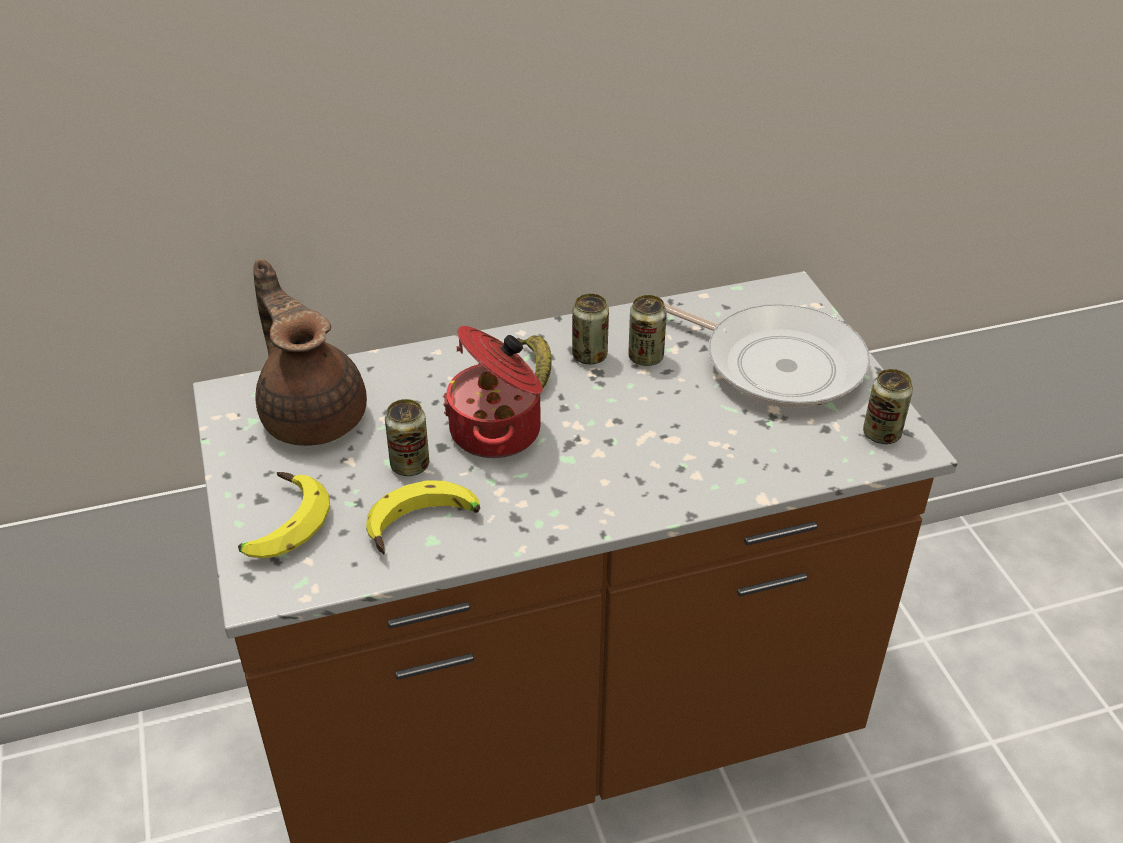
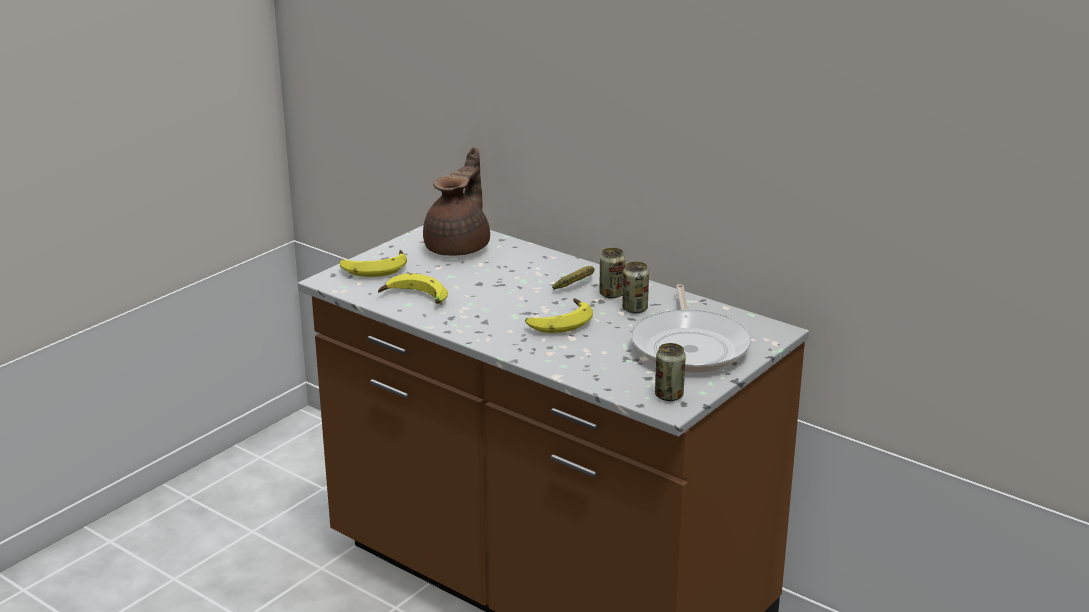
camera: 55 degrees right, 15 degrees down
can [385,399,429,476] -> none
cooking pot [443,326,543,458] -> none
none -> banana [525,298,593,333]

